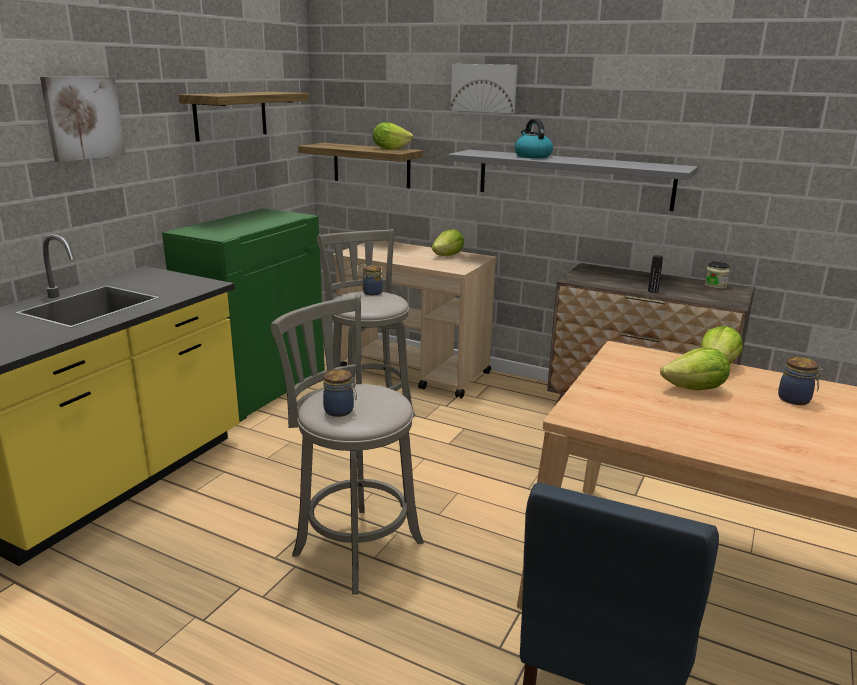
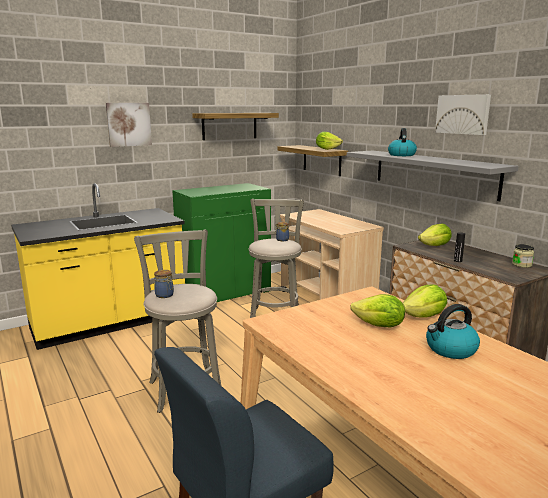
camera: 30 degrees right, 5 degrees down
lettuce [431,229,464,256] -> lettuce moved to [418,224,452,246]
picture [451,64,517,113] -> picture moved to [435,94,491,135]
jar [778,357,823,405] -> kettle [426,304,480,359]

